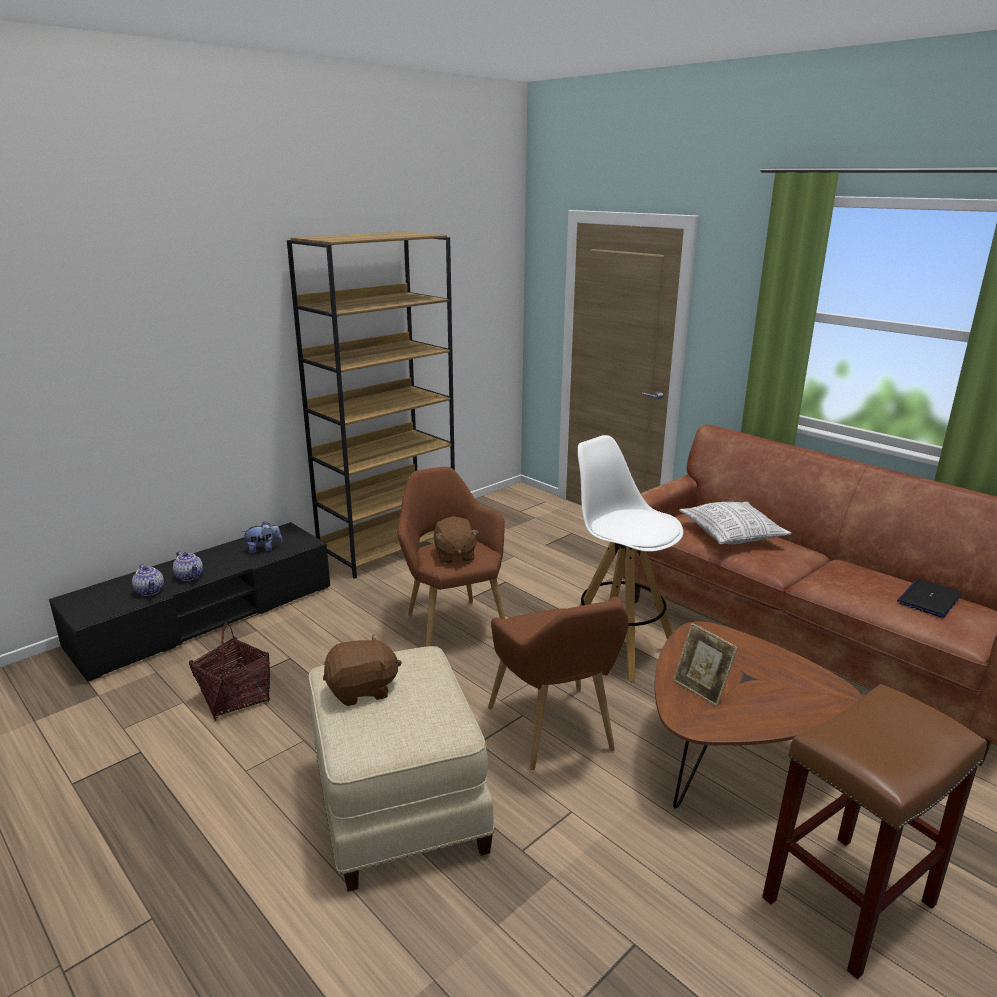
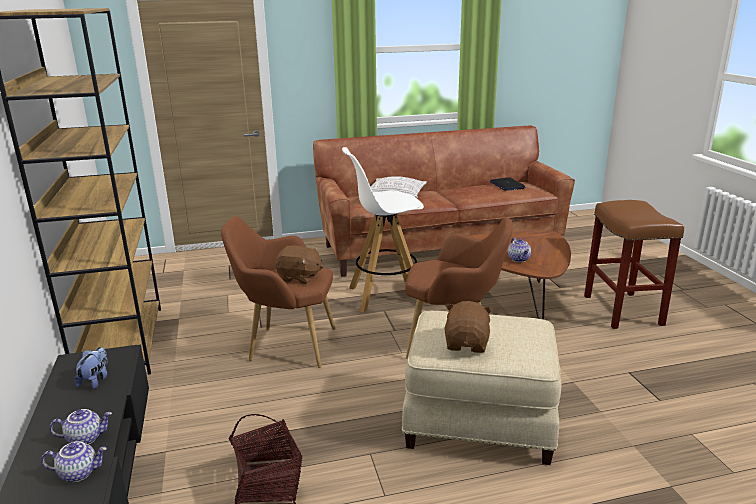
camera: 60 degrees left, 0 degrees up
picture frame [673,623,738,706] -> teapot [508,237,531,262]

